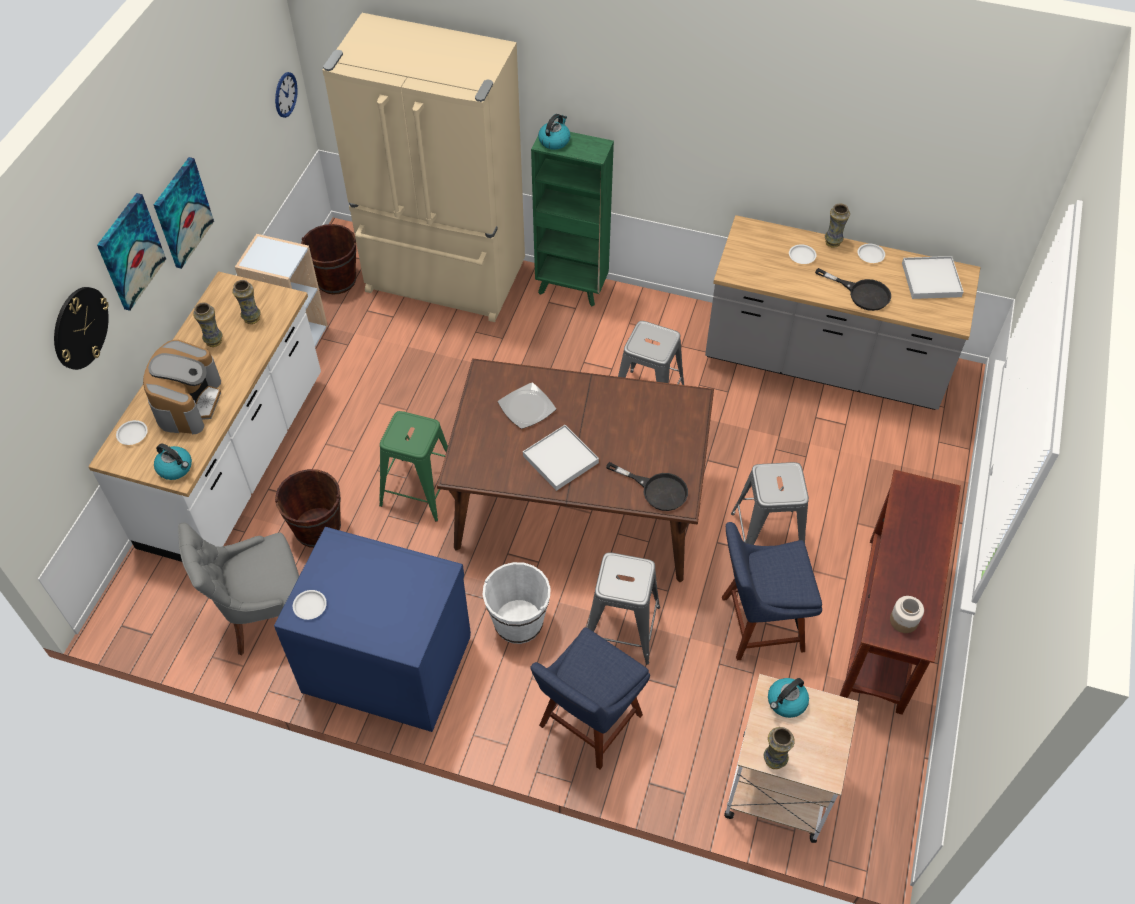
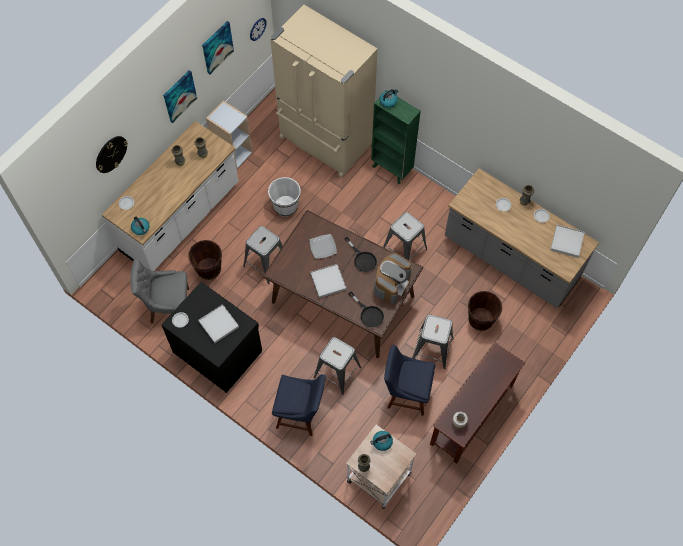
camera: 20 degrees right, 10 degrees up
picture [97,193,166,311] -> picture moved to [202,21,234,74]
coffee machine [143,340,221,434] -> coffee machine moved to [374,253,412,304]
blue washing machine [274,527,471,732] -> black washing machine [161,282,262,393]
brown bucket [301,224,356,294] -> brown bucket moved to [468,291,502,331]
green stool [379,411,448,522] -> grey stool [243,226,283,285]
white bucket [482,562,551,644] -> white bucket moved to [268,177,301,217]
blue chair [530,627,650,769] -> blue chair turned 135 degrees counterclockwise [272,374,326,436]
black frying pan [815,268,891,311] -> black frying pan moved to [344,237,377,272]
none -> white tray [198,304,239,343]

